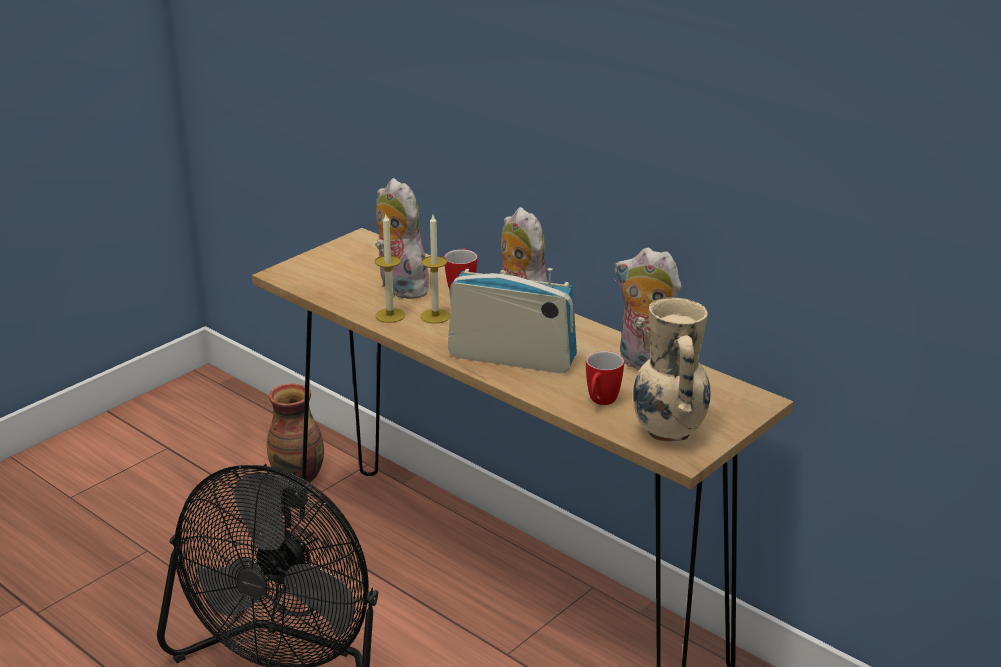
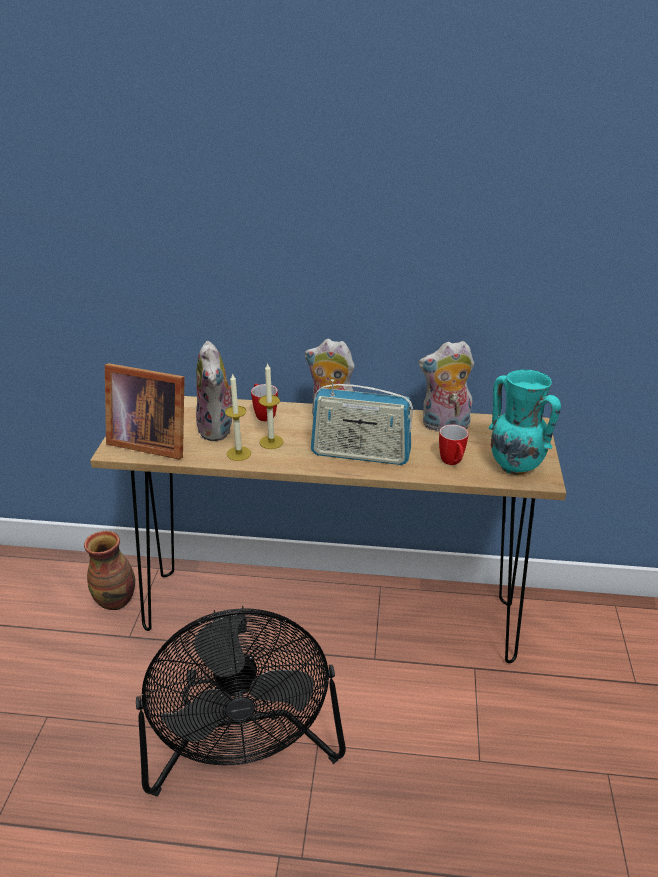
camera: 35 degrees left, 5 degrees up
plush toy [375,178,429,299] -> plush toy turned 120 degrees counterclockwise [196,341,237,441]
radio [448,268,577,373] -> radio turned 150 degrees counterclockwise [311,379,413,465]
beige vase [633,297,710,442] -> turquoise vase [489,369,561,475]
none -> picture frame [105,363,185,460]

